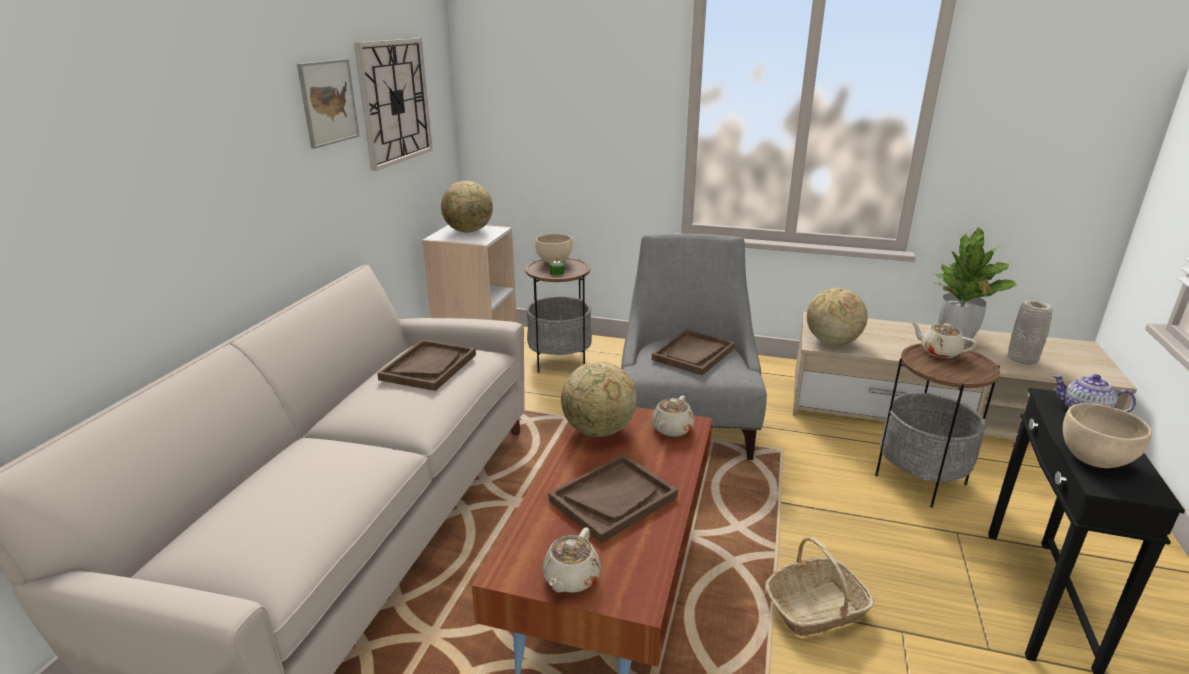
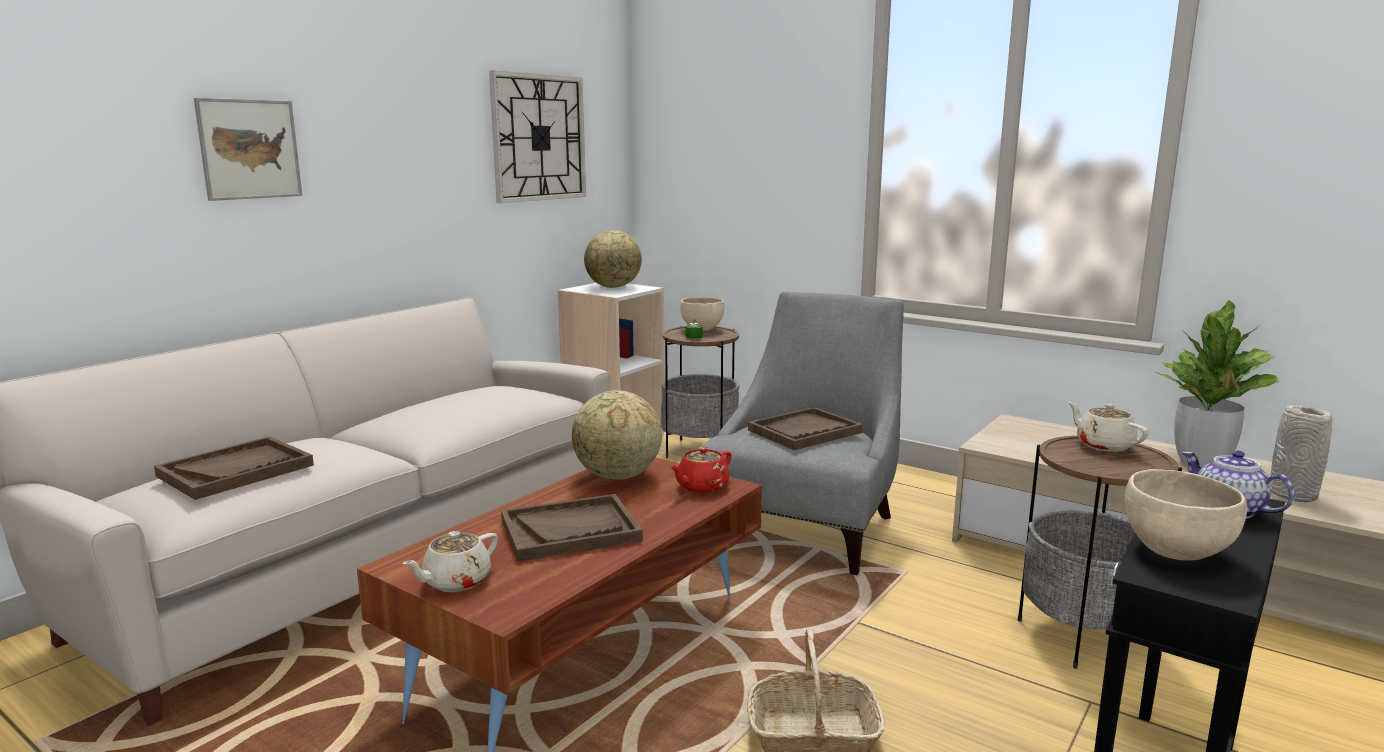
camera: 20 degrees right, 10 degrees down
picture [297,59,359,149] -> picture moved to [194,98,302,201]
brown tray [377,339,476,391] -> brown tray moved to [154,436,314,500]
beige teapot [651,396,695,437] -> red teapot [670,447,731,493]
globe [807,288,868,345] -> none

